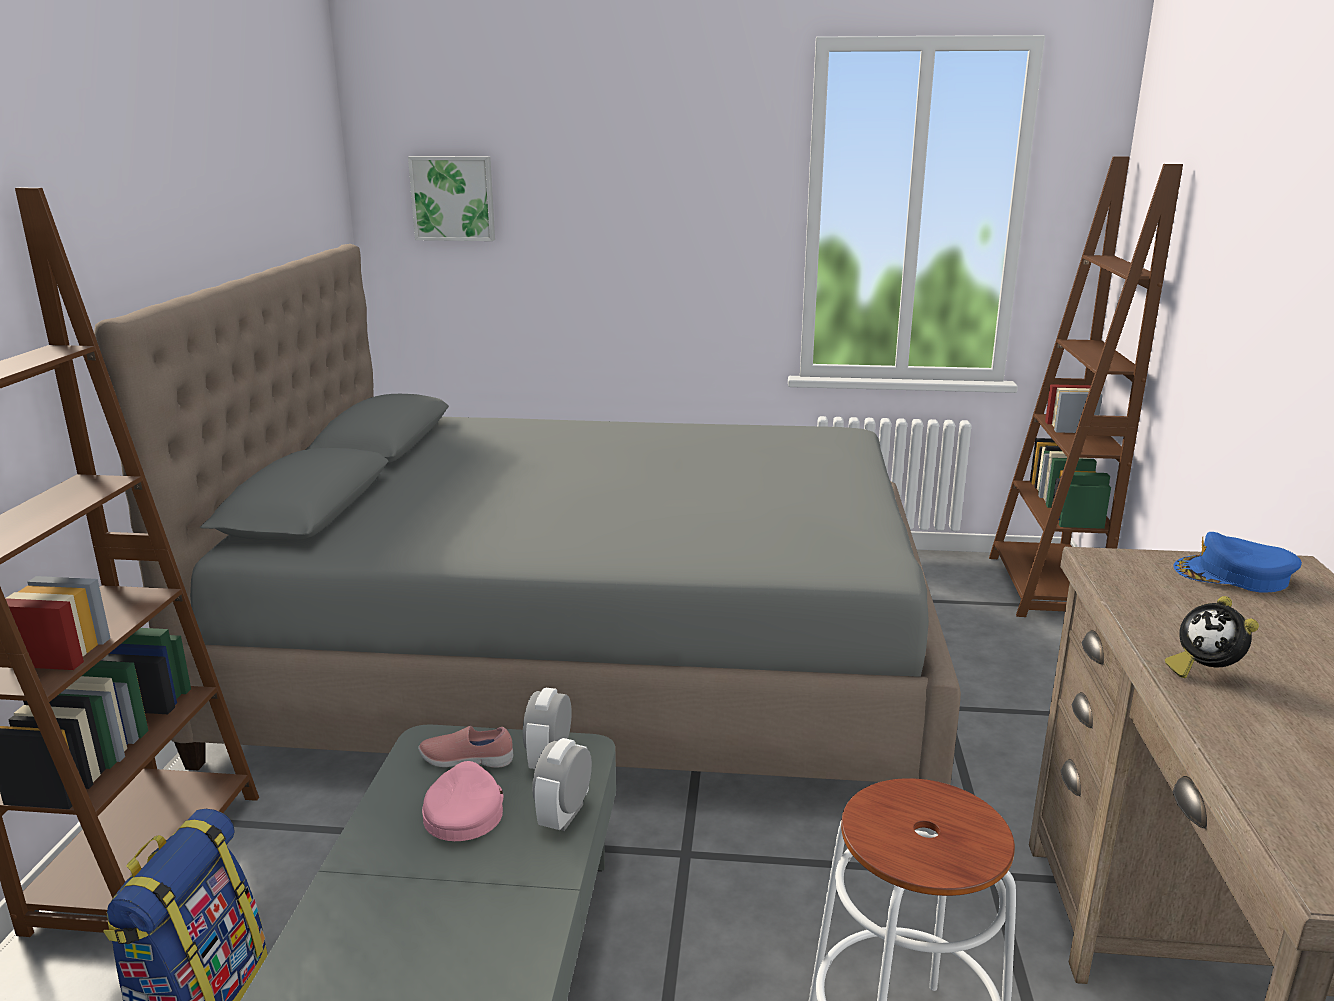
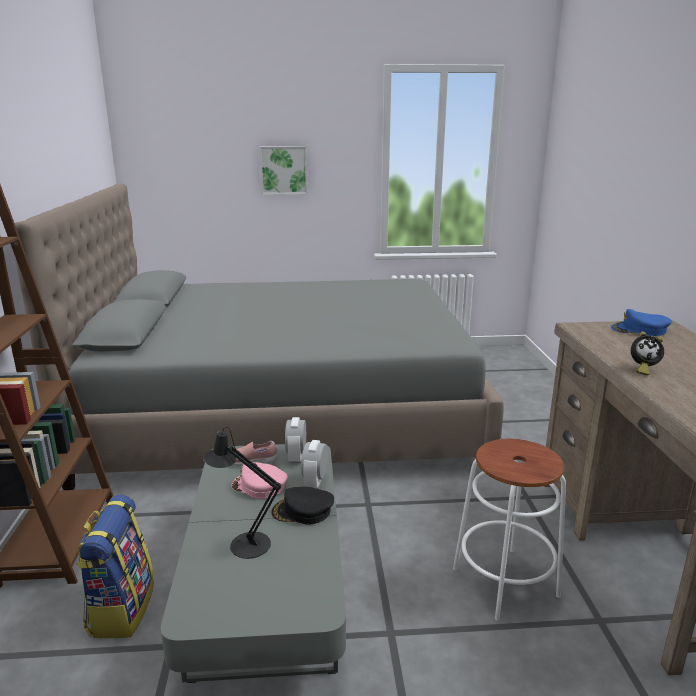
camera: 10 degrees left, 0 degrees up
picture [408,156,495,241] -> picture moved to [259,146,308,195]
pink cap [422,761,503,841] -> pink cap turned 60 degrees counterclockwise [231,462,288,499]
brown bookcase [989,157,1183,617] -> none
alarm clock [1165,596,1259,678] -> alarm clock turned 45 degrees counterclockwise [631,331,664,375]
none -> black table lamp [203,427,281,559]
none -> black cap [272,487,334,525]

